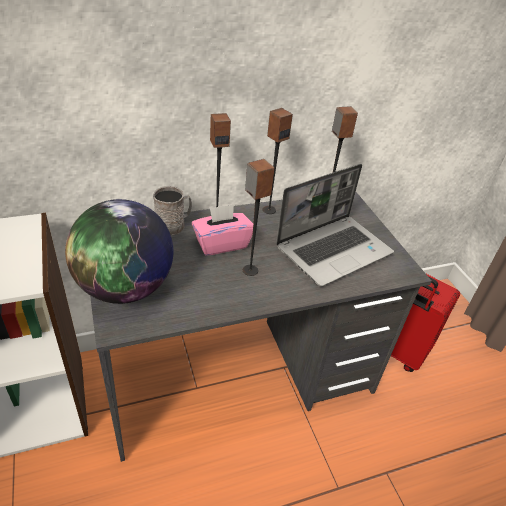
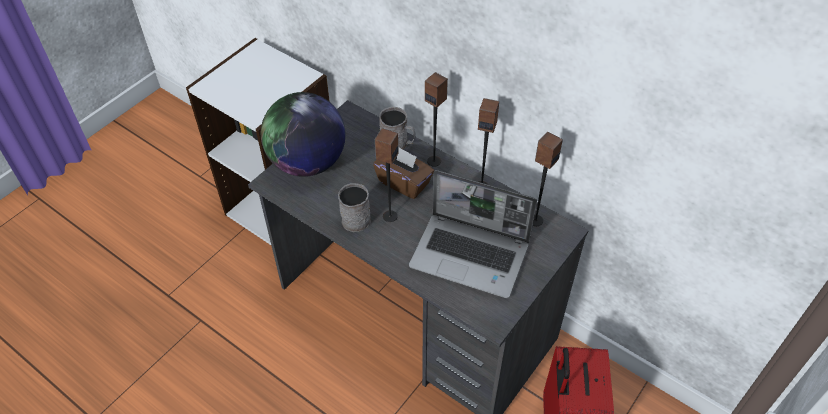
camera: 60 degrees right, 10 degrees up
pink tissue box [192,204,253,256] -> brown tissue box [373,146,434,199]
none -> grey mug [338,183,371,232]

